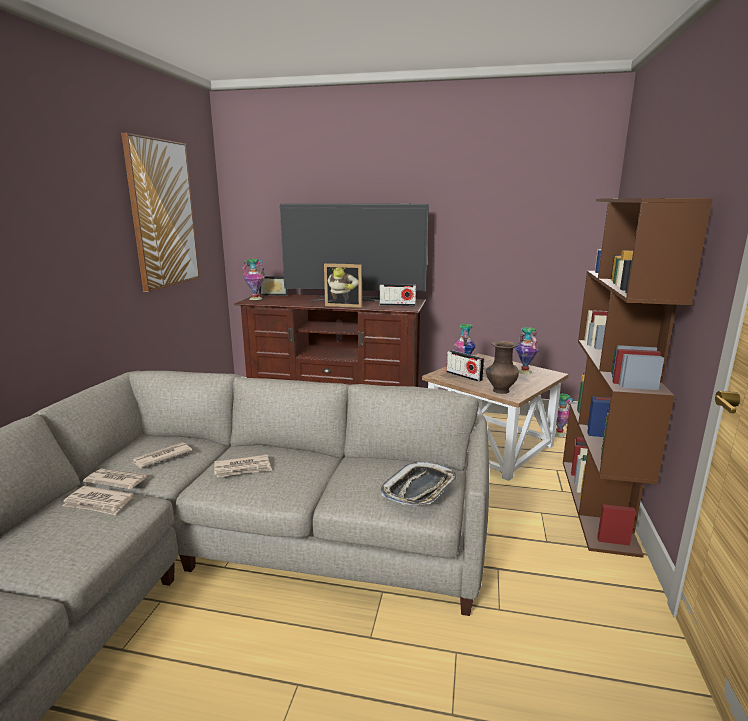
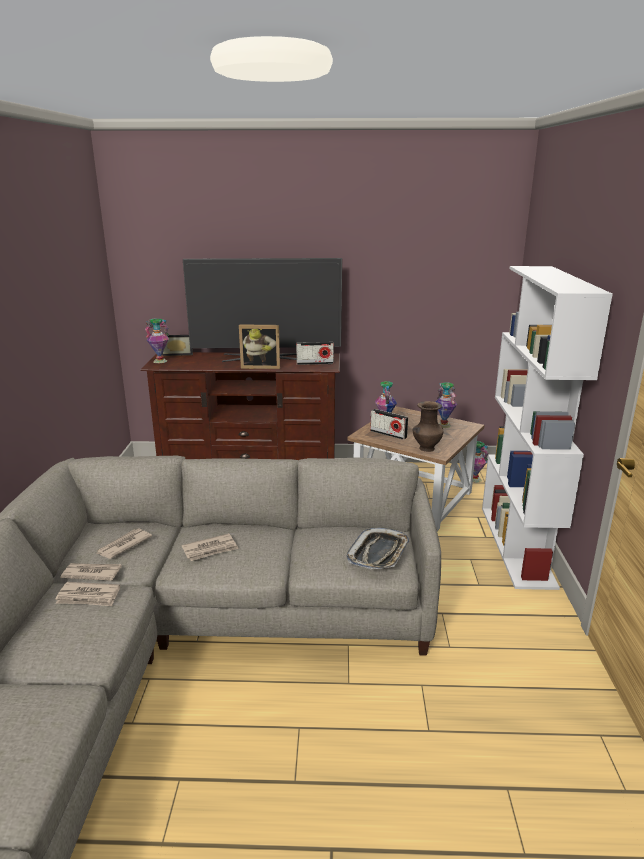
camera: 10 degrees left, 5 degrees up
picture [121,133,200,292] -> none
brown bookcase [563,198,713,558] -> white bookcase [482,266,613,590]

